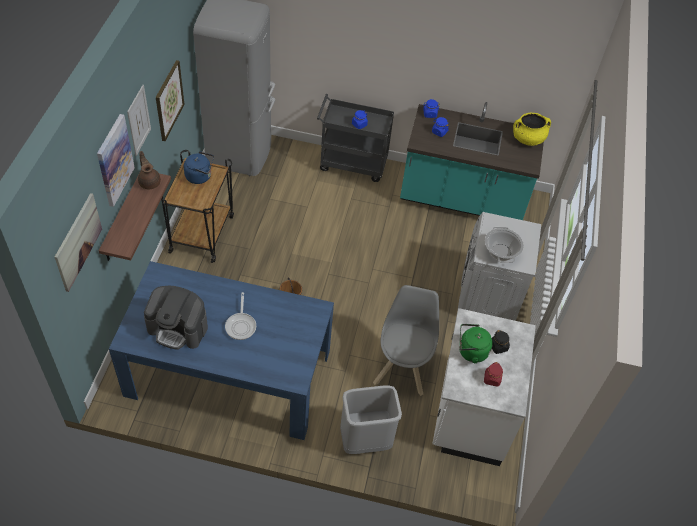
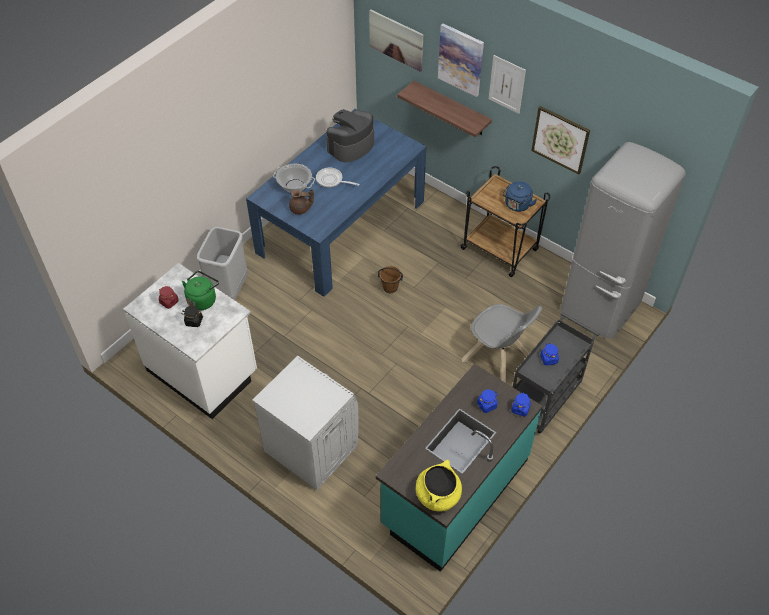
camera: 120 degrees right, 0 degrees up
brown teapot [138,151,161,189] -> brown teapot moved to [289,189,314,214]
grey chair [373,285,439,396] -> grey chair moved to [462,304,542,383]
cooking pot [485,227,524,263] -> cooking pot moved to [273,164,315,193]

